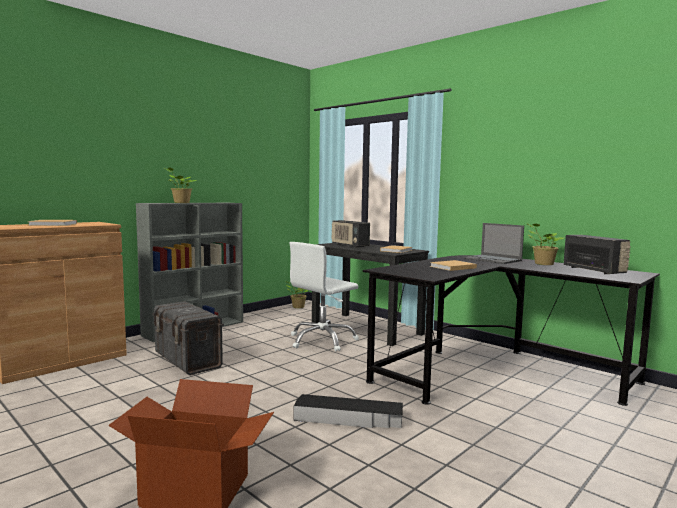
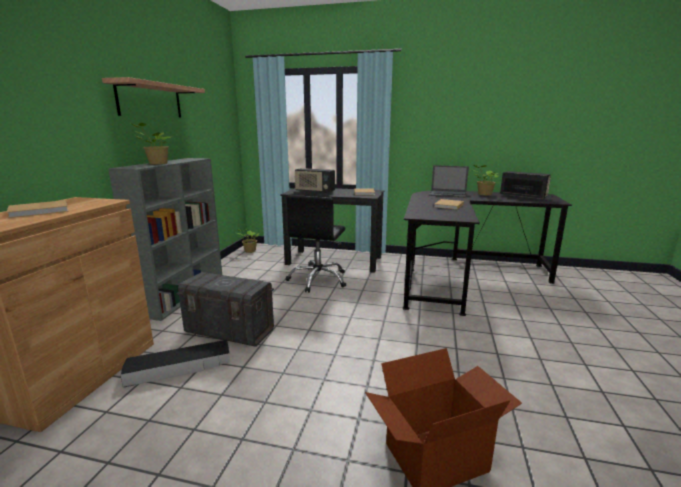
camera: 30 degrees left, 10 degrees up
white office chair [290,242,359,351] -> black office chair [286,195,346,293]
black storage box [294,394,403,428] -> black storage box moved to [120,340,230,387]
none -> shelf [102,77,205,118]

